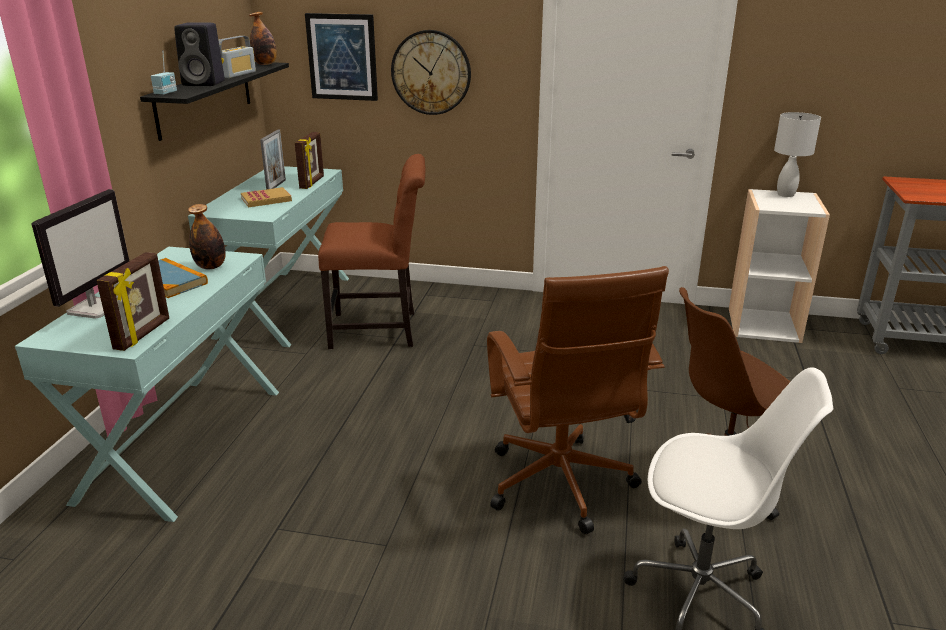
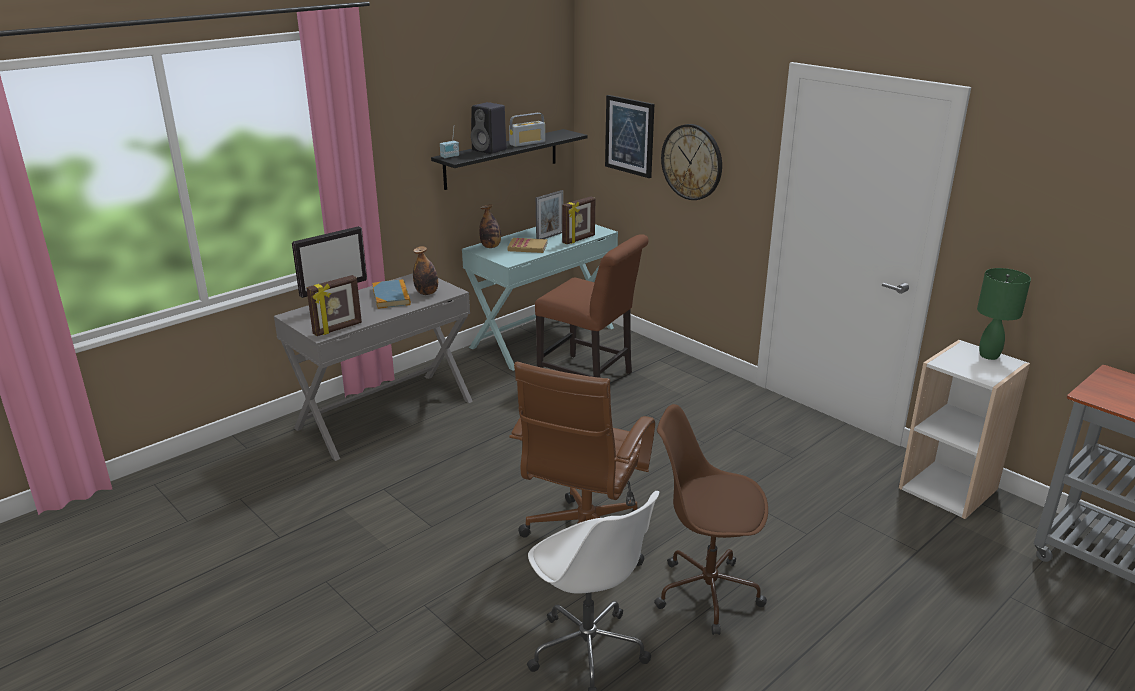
camera: 35 degrees right, 0 degrees up
turquoise desk [15,247,279,522] -> grey desk [274,273,473,461]
bottle [249,12,277,65] -> bottle moved to [479,204,501,248]
white table lamp [774,112,821,197] -> green table lamp [977,268,1031,360]

